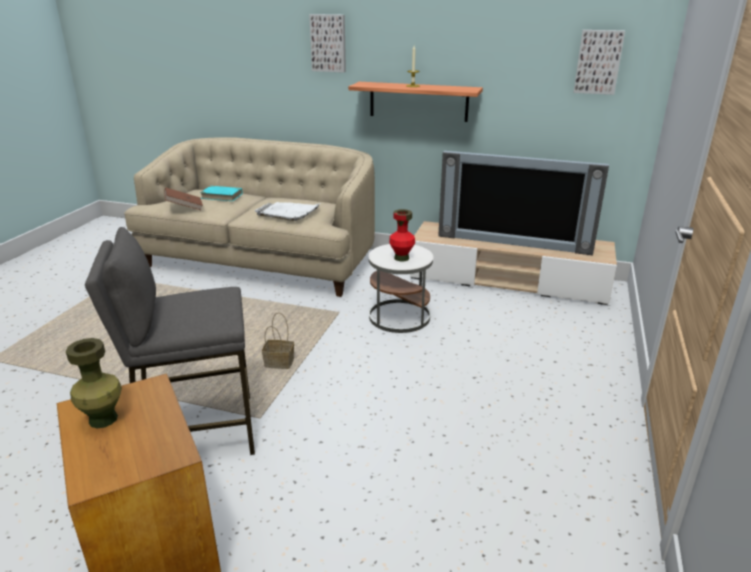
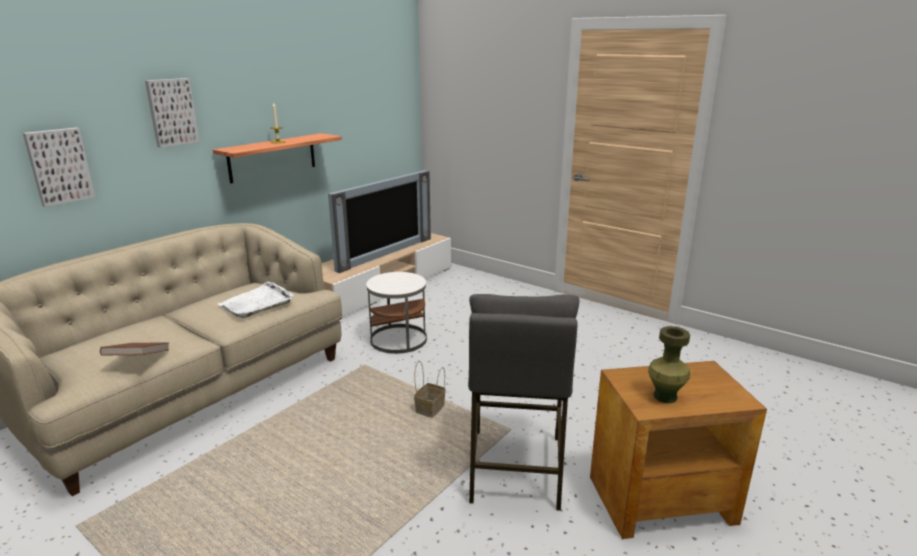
camera: 70 degrees left, 5 degrees down
turquoise book [200,186,243,201] -> none
red vase [389,209,415,261] -> none
picture [574,30,625,95] -> picture moved to [23,128,96,207]

